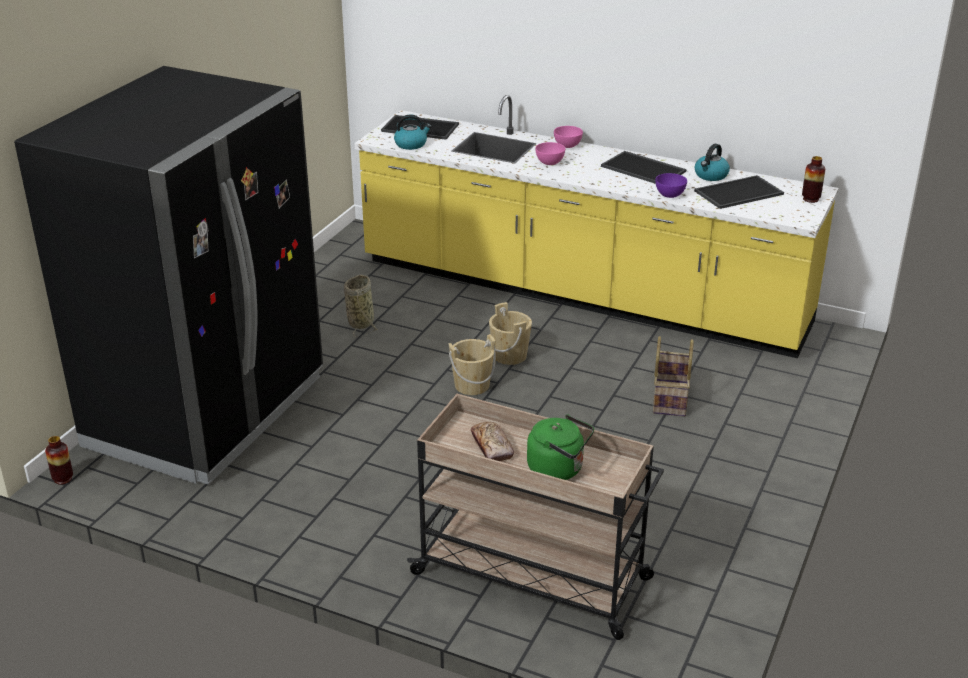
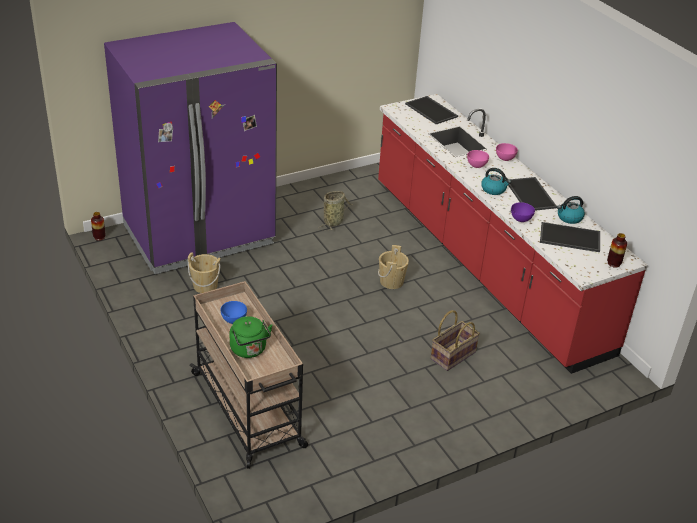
camera: 35 degrees right, 5 degrees up
black fridge [14,66,323,485] -> purple fridge [104,22,277,274]
yellow counter [355,95,839,358] -> red counter [378,94,648,374]
kettle [394,115,432,150] -> kettle moved to [481,168,511,195]
beige bucket [449,334,496,395] -> beige bucket moved to [188,252,220,293]
bread [471,422,514,462] -> blue bowl [220,301,247,324]

